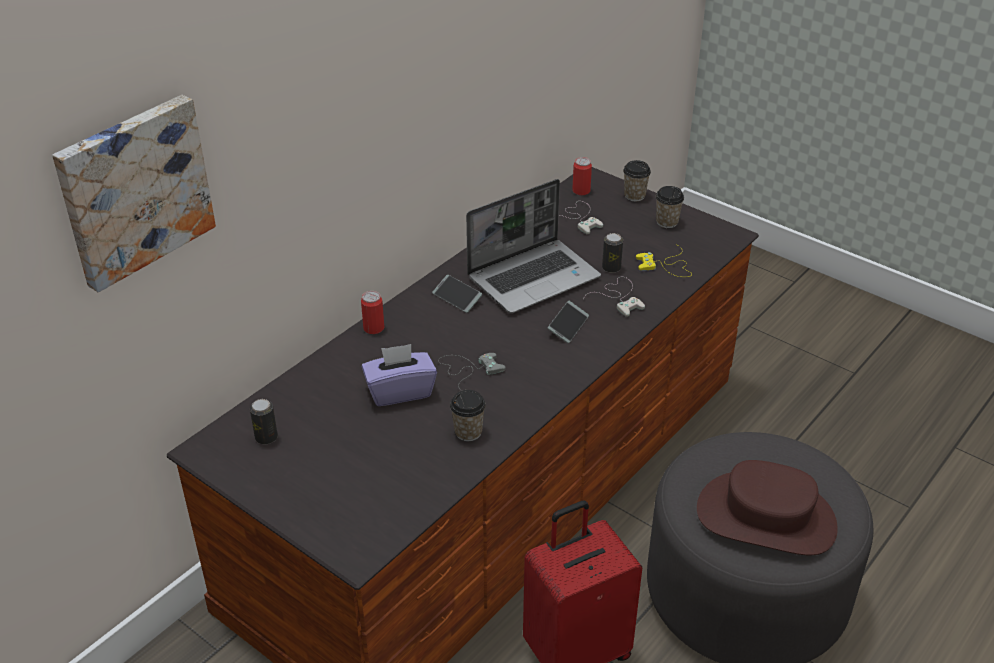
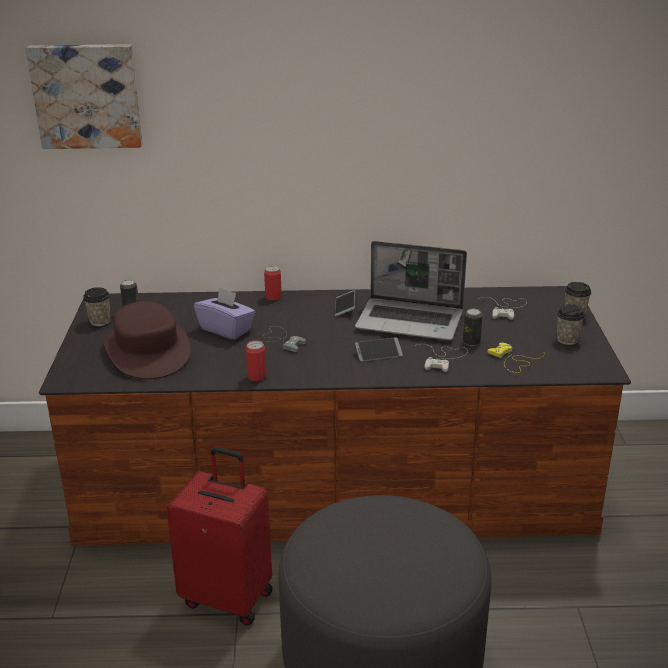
camera: 50 degrees right, 10 degrees down
cup [450,390,486,441] -> cup moved to [83,287,110,326]
can [572,157,592,195] -> can moved to [246,341,266,381]
brown hat [697,460,838,555] -> brown hat moved to [103,301,191,379]

